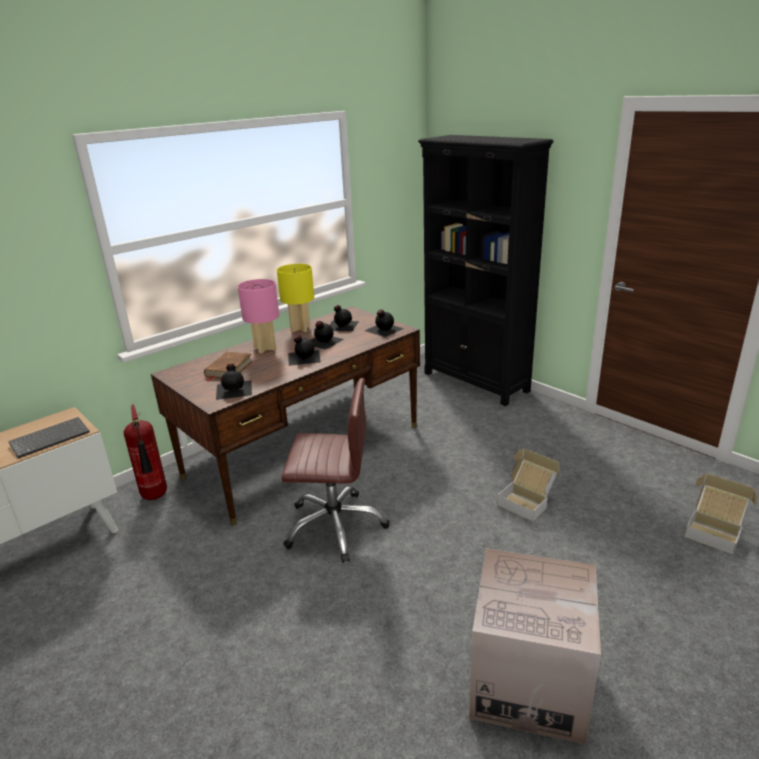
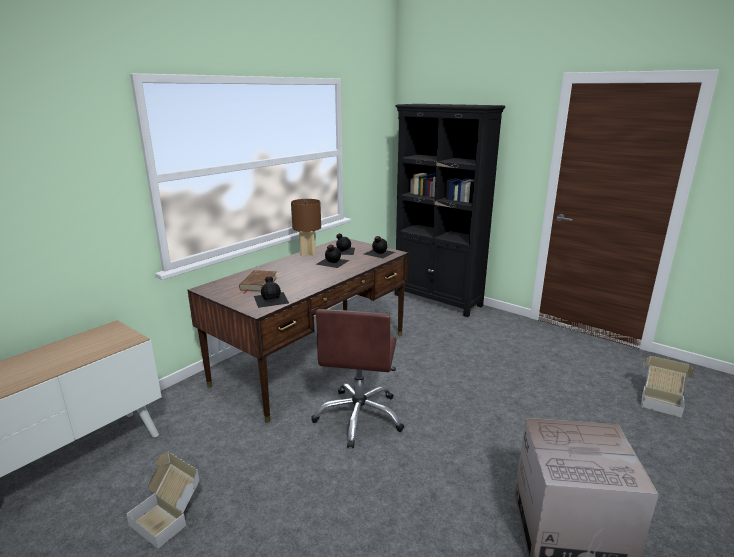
camera: 10 degrees left, 5 degrees down
keyboard [8,417,90,458] -> none
fire extinguisher [124,404,167,500] -> none
pink table lamp [238,279,279,353] -> none
yellow table lamp [277,264,314,332] -> brown table lamp [291,199,321,256]
brown office chair [281,378,390,563] -> brown office chair turned 105 degrees clockwise [311,309,404,448]
black bottle [288,335,321,366] -> none
cardboard box [497,448,560,522] -> cardboard box moved to [126,452,200,549]

